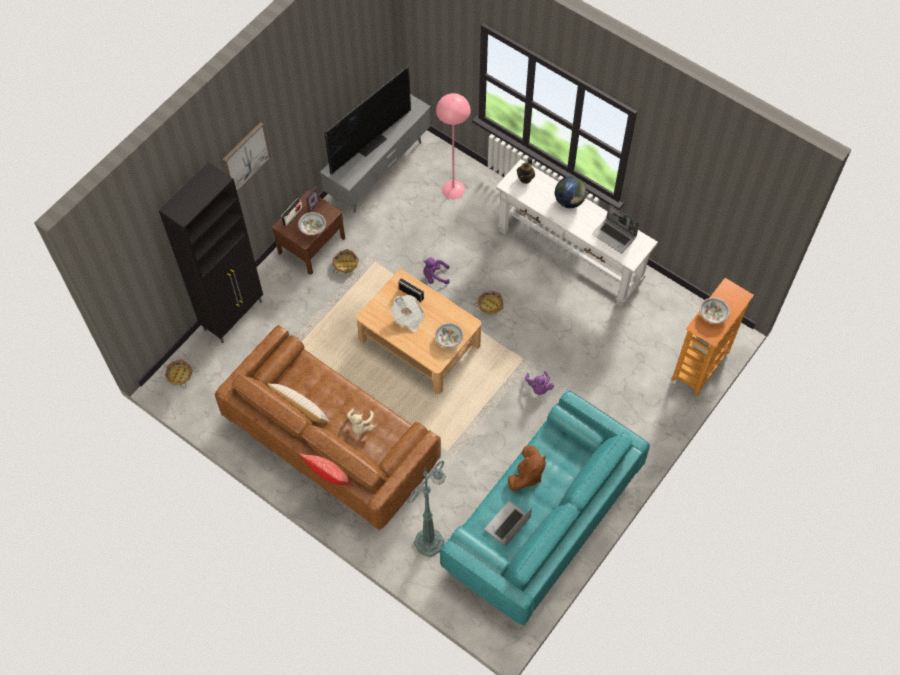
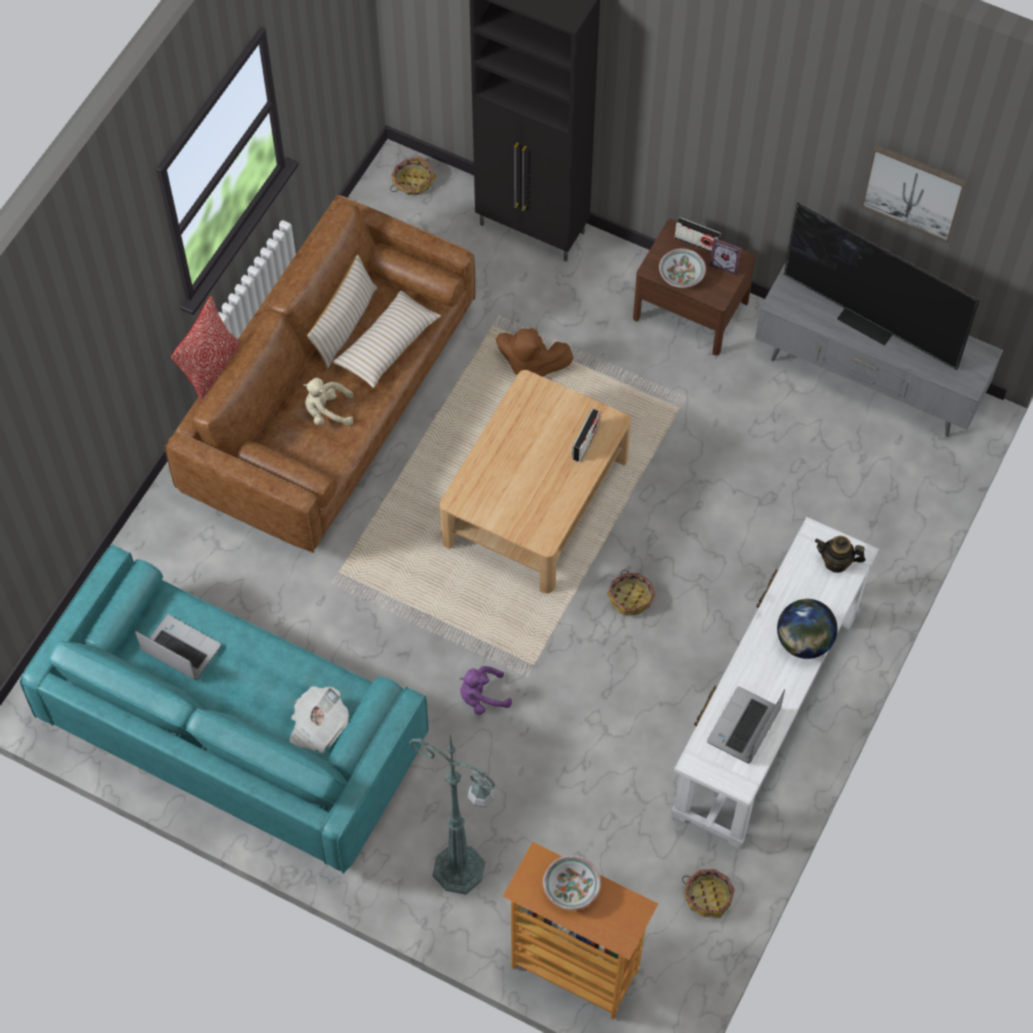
camera: 80 degrees right, 0 degrees up
picture [222,122,271,191] -> picture moved to [861,144,967,243]
basket [332,249,359,273] -> basket moved to [682,869,735,918]
newspaper [391,295,425,332] -> newspaper moved to [289,686,349,753]
green floor lamp [407,461,446,557] -> green floor lamp moved to [409,734,495,895]
purple plush toy [423,257,450,284] -> none
bowl [435,323,464,348] -> none
pink floor lamp [436,93,471,199] -> none
brown plush toy [508,446,546,491] -> brown plush toy moved to [496,328,574,377]
none -> beige pillow [333,290,441,388]

